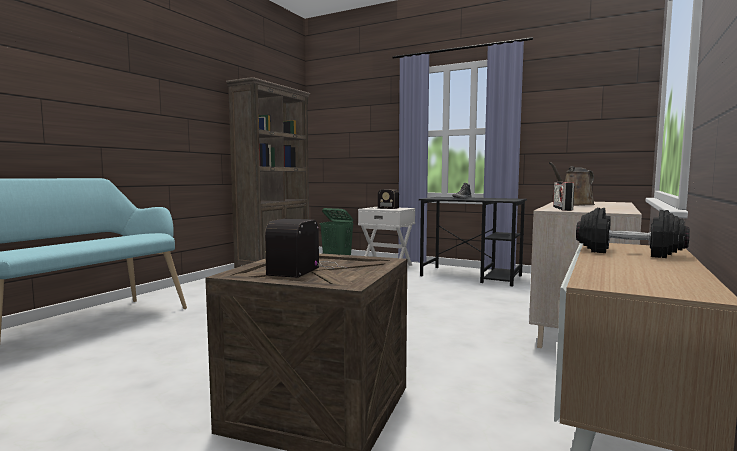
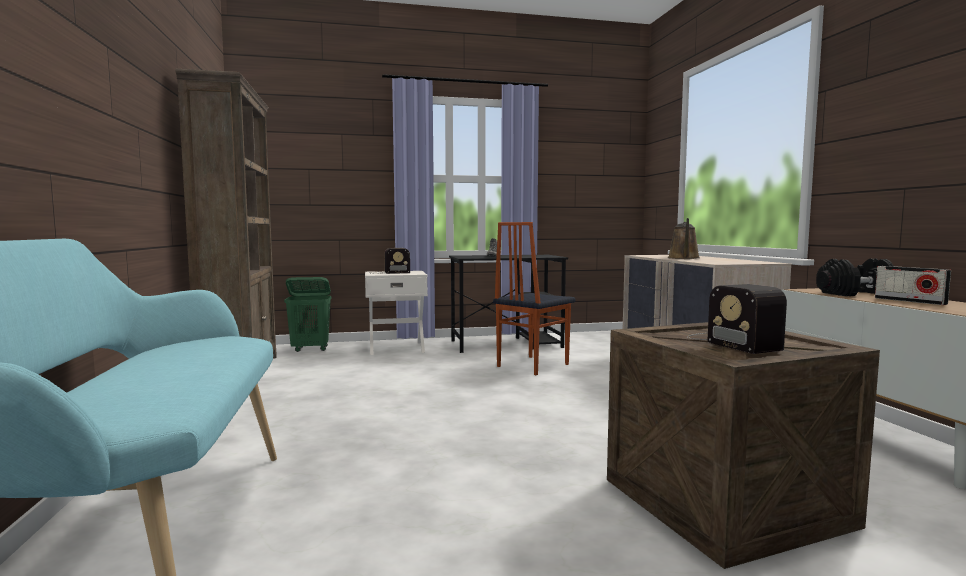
camera: 40 degrees left, 0 degrees up
radio [553,182,574,211] -> radio moved to [875,266,951,305]
none -> chair [493,222,575,375]

